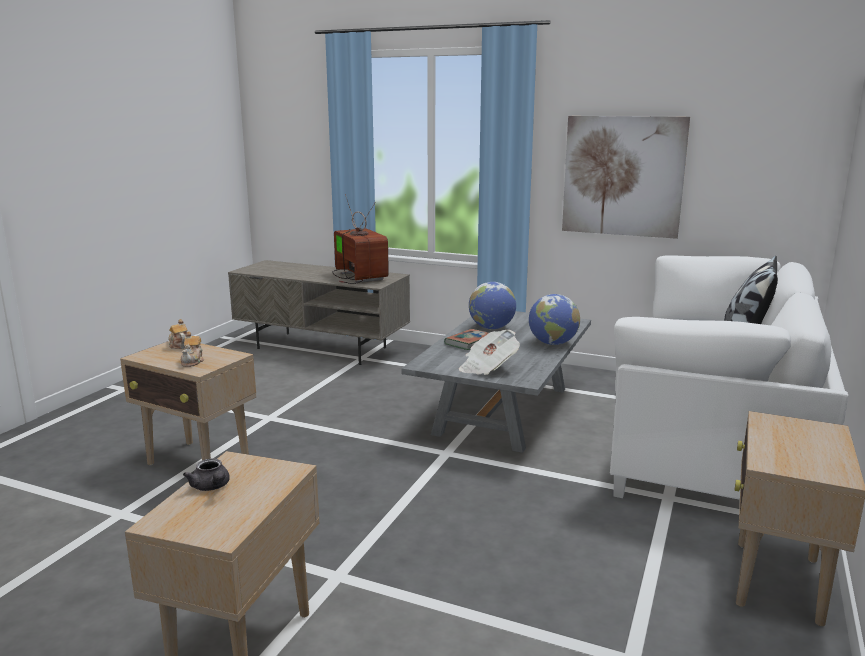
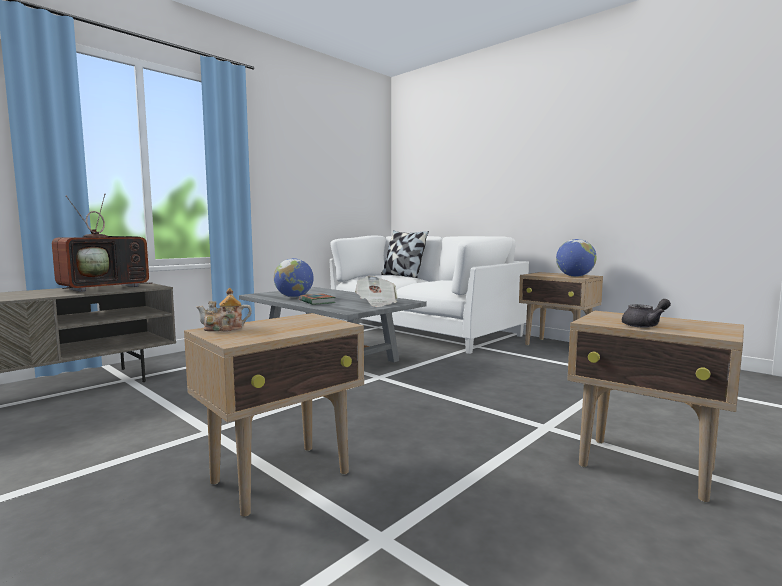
camera: 70 degrees left, 10 degrees down
teapot [181,332,204,367] -> none
television [332,194,389,284] -> television turned 135 degrees clockwise [52,194,152,292]
globe [529,294,580,345] -> globe moved to [556,239,597,277]
picture [562,116,690,239] -> none

